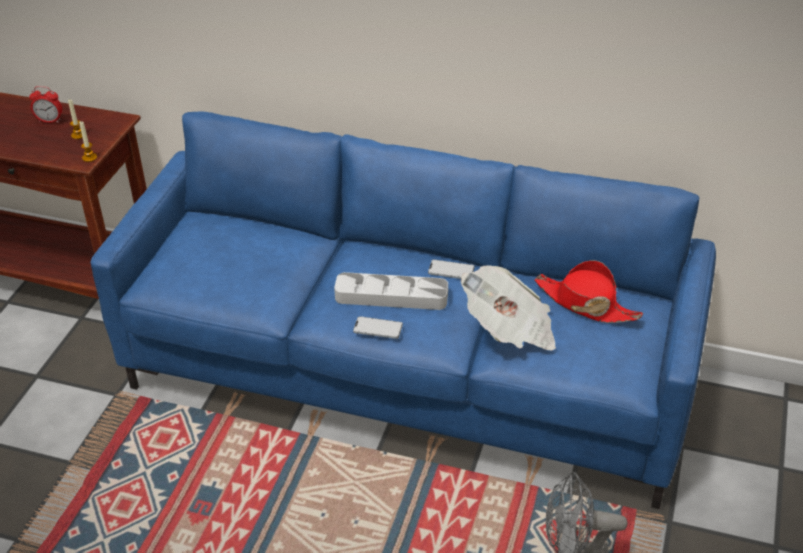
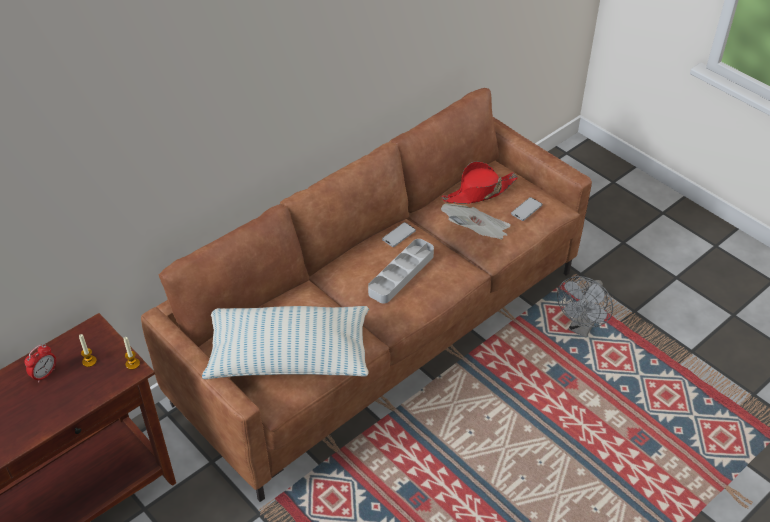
camera: 60 degrees left, 5 degrees up
blue sofa [91,112,716,509] -> brown sofa [141,88,592,502]
phone [353,316,403,339] -> phone moved to [511,197,542,221]
none -> pillow [202,306,369,379]

